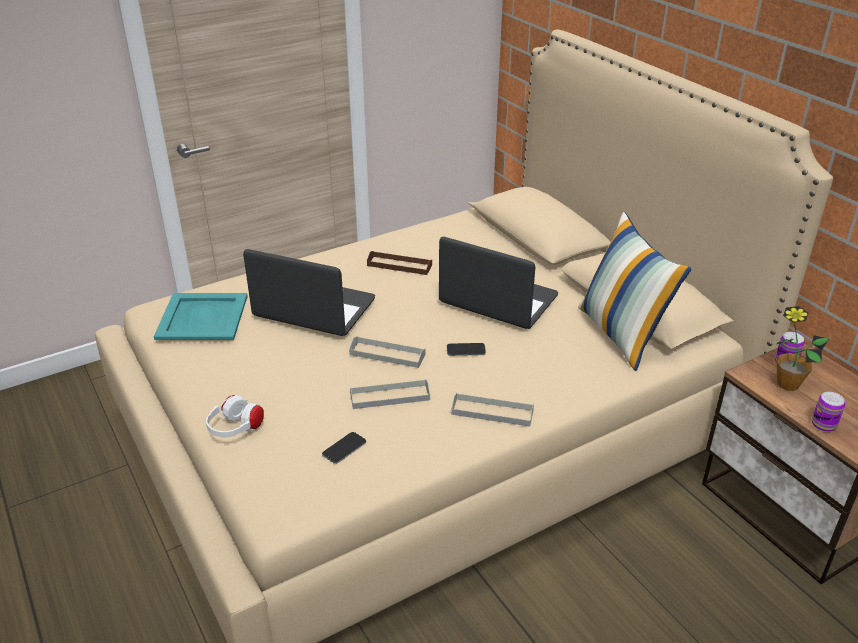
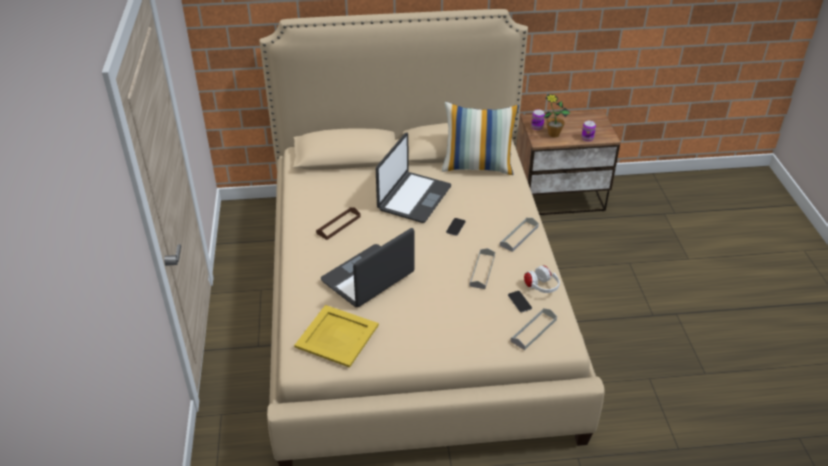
camera: 65 degrees left, 5 degrees up
turquoise tray [154,293,248,340] -> yellow tray [294,305,379,368]
white headphones [206,395,264,438] -> white headphones moved to [524,265,560,293]
grey tray [349,336,425,368] -> grey tray moved to [511,308,557,350]
laptop [439,237,558,329] -> laptop turned 150 degrees clockwise [376,133,451,223]

